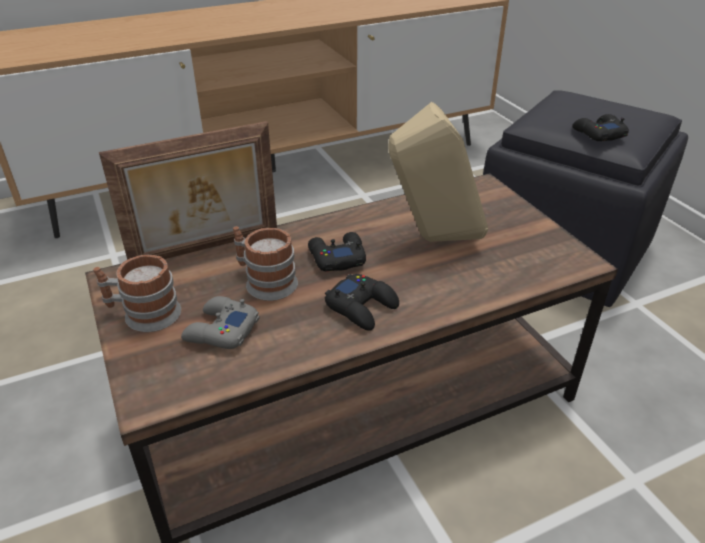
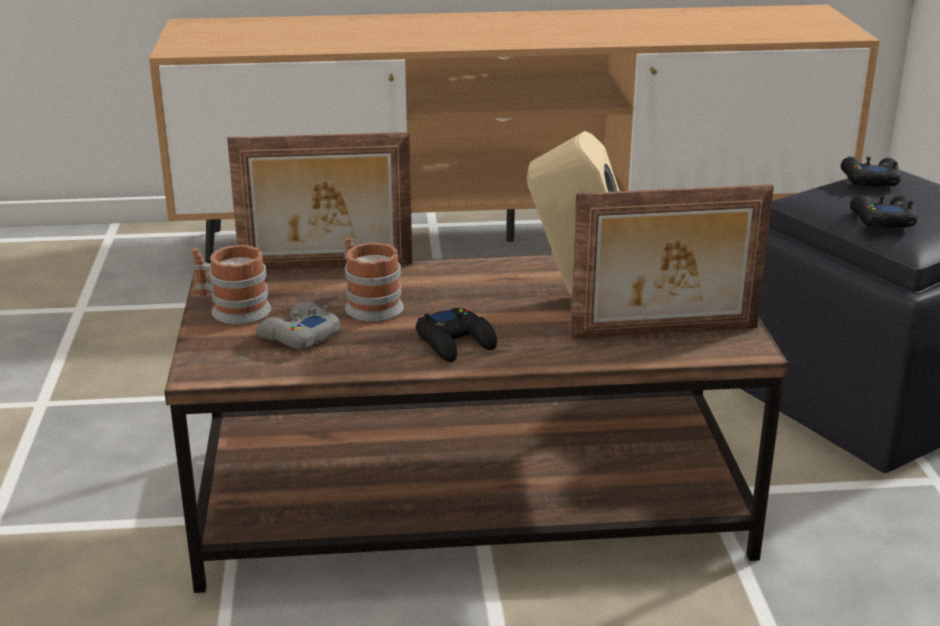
camera: 20 degrees right, 10 degrees down
black game controller [308,232,366,272] -> black game controller moved to [841,157,901,187]
none -> picture frame [570,184,774,339]

